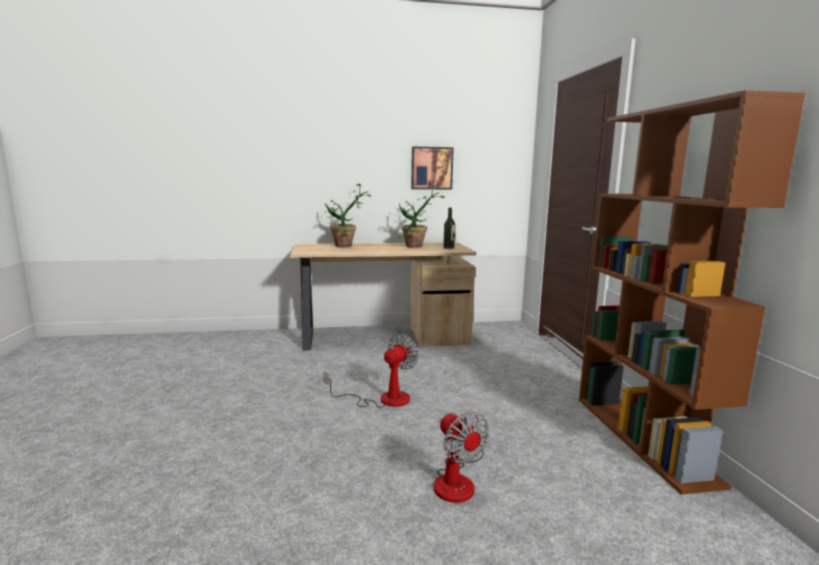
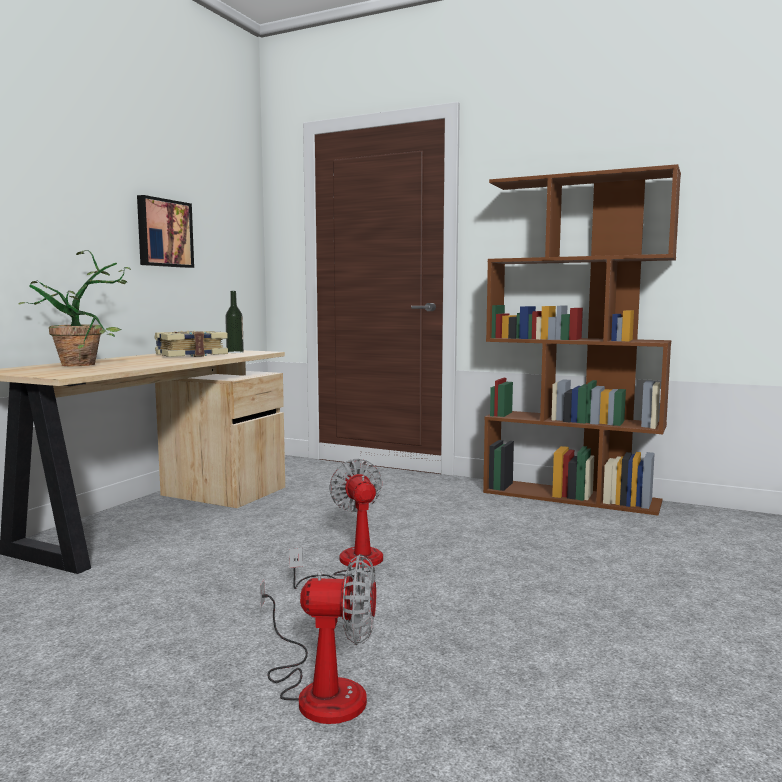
camera: 55 degrees left, 5 degrees down
potted plant [399,185,444,248] -> book [155,330,228,357]
fan [434,408,489,503] -> fan moved to [260,554,376,724]

